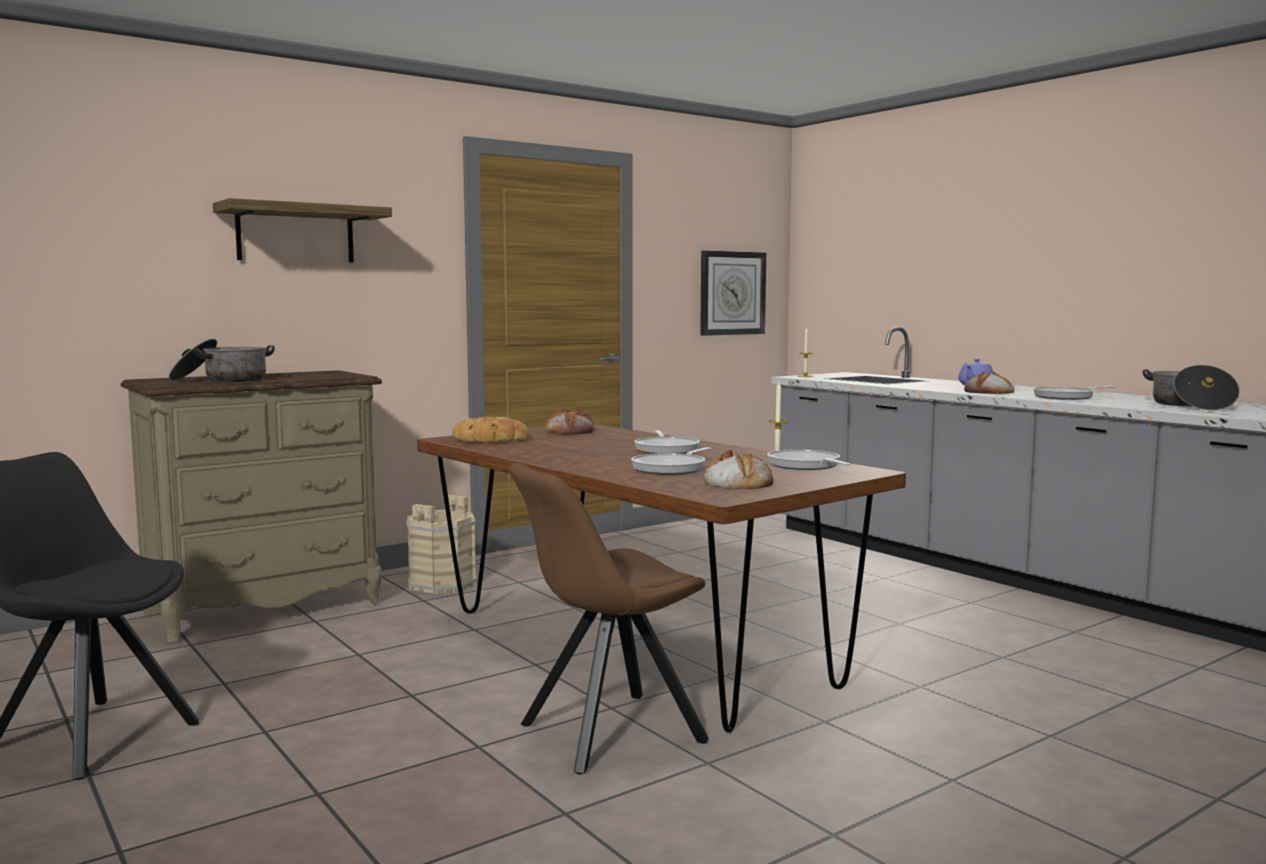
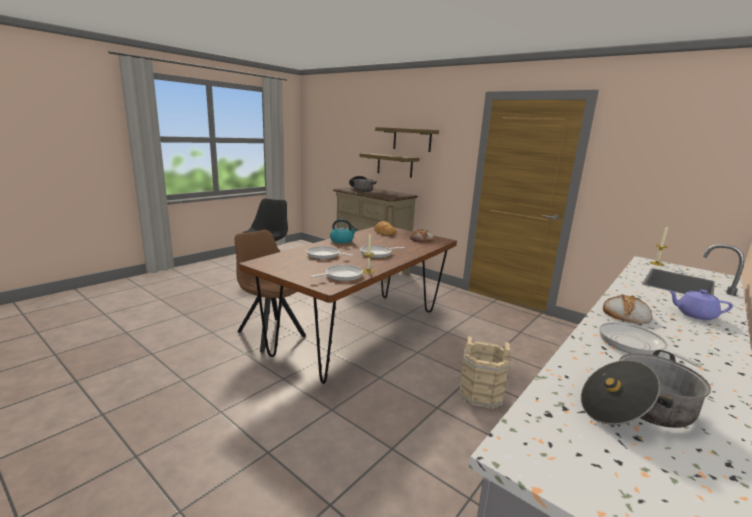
camera: 75 degrees right, 10 degrees up
beige bucket [406,495,478,594] -> beige bucket moved to [459,336,510,409]
wall clock [700,250,766,336] -> none
bread [704,450,773,489] -> none
none -> kettle [330,219,357,244]
none -> shelf [359,153,419,178]

